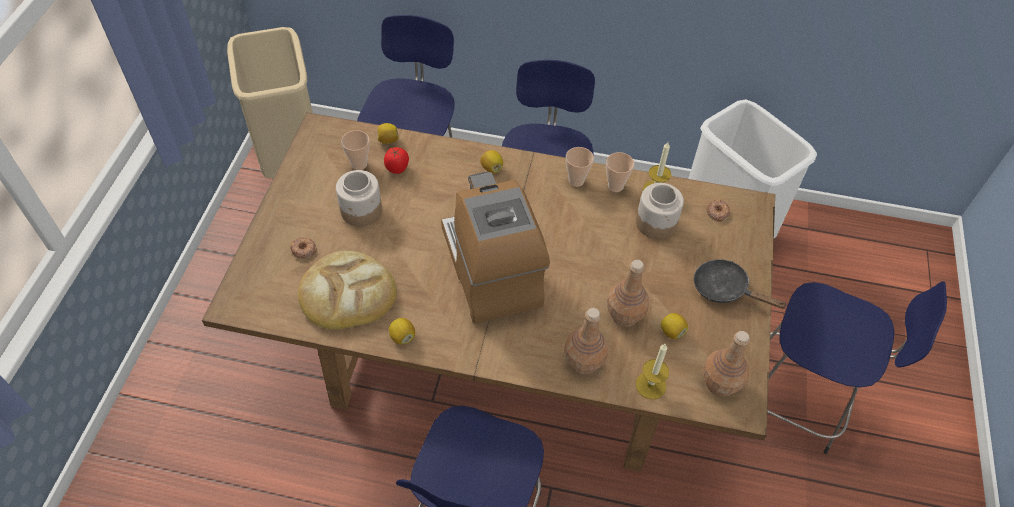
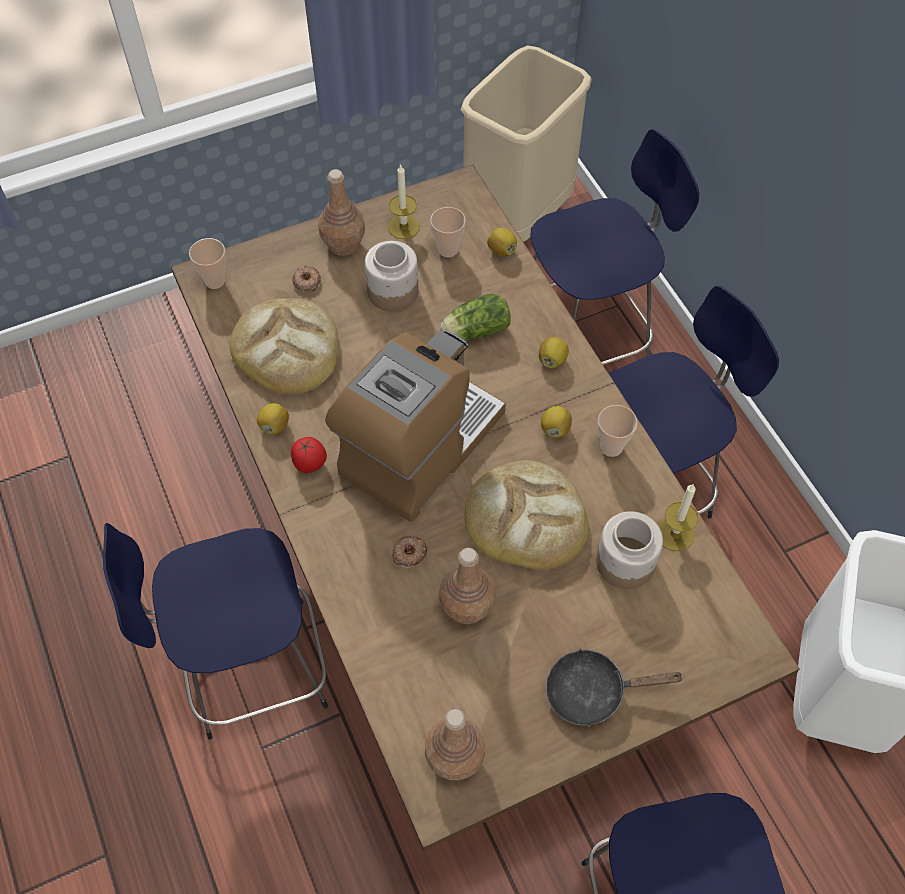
camera: 55 degrees right, 5 degrees up
tomato [384,147,409,174] -> tomato moved to [291,437,327,473]
brown bottle [564,308,608,374] -> brown bottle moved to [318,169,365,256]
cup [606,152,634,192] -> cup moved to [189,238,226,289]
candle [635,343,669,399] -> candle moved to [388,164,420,239]
lemon [661,313,688,339] -> lemon moved to [541,406,572,438]
black frying pan [694,259,786,309] -> black frying pan turned 90 degrees counterclockwise [546,649,684,727]
donut [707,200,730,222] -> donut moved to [392,536,427,568]
none -> lettuce [440,294,510,340]
none -> bread [464,460,589,570]

